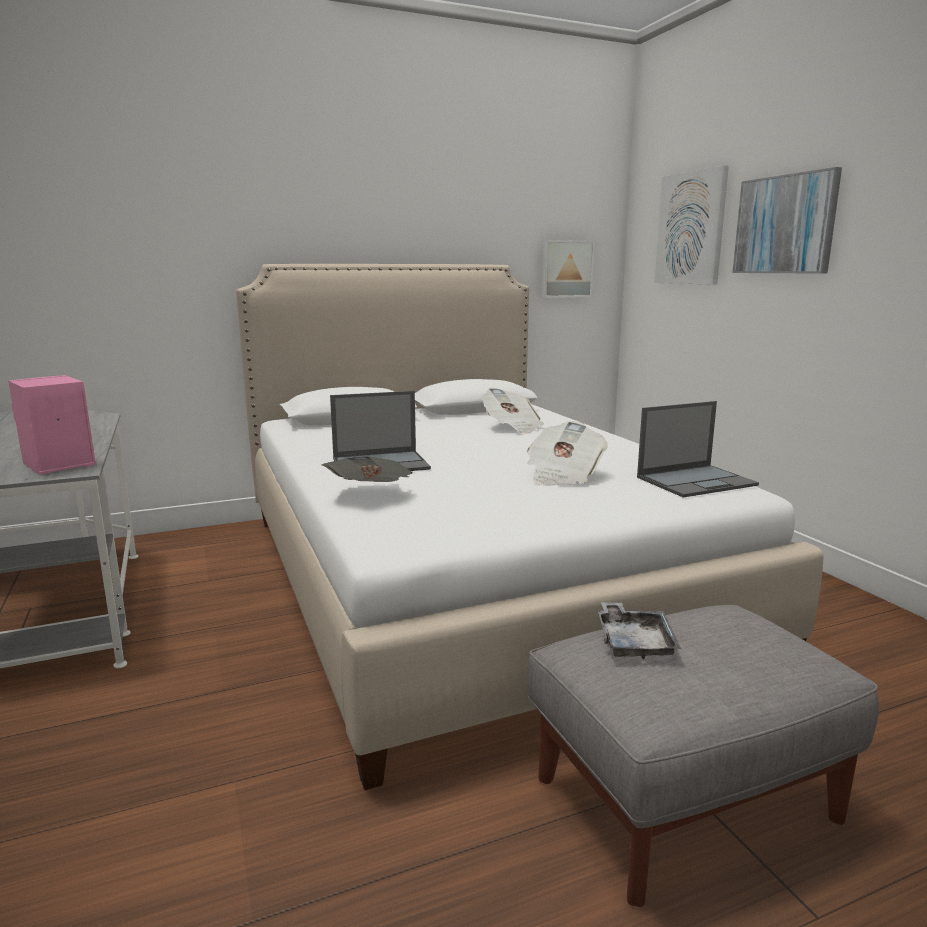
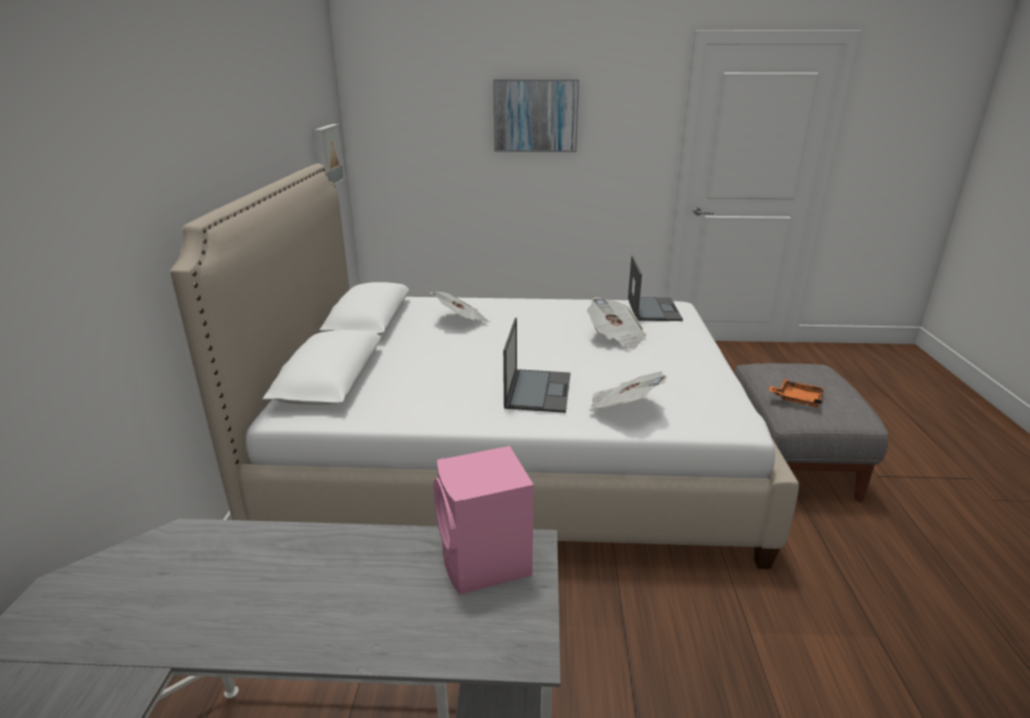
camera: 65 degrees left, 10 degrees up
grey tray [598,602,681,659] -> orange tray [769,379,824,407]
picture [654,165,729,285] -> none

